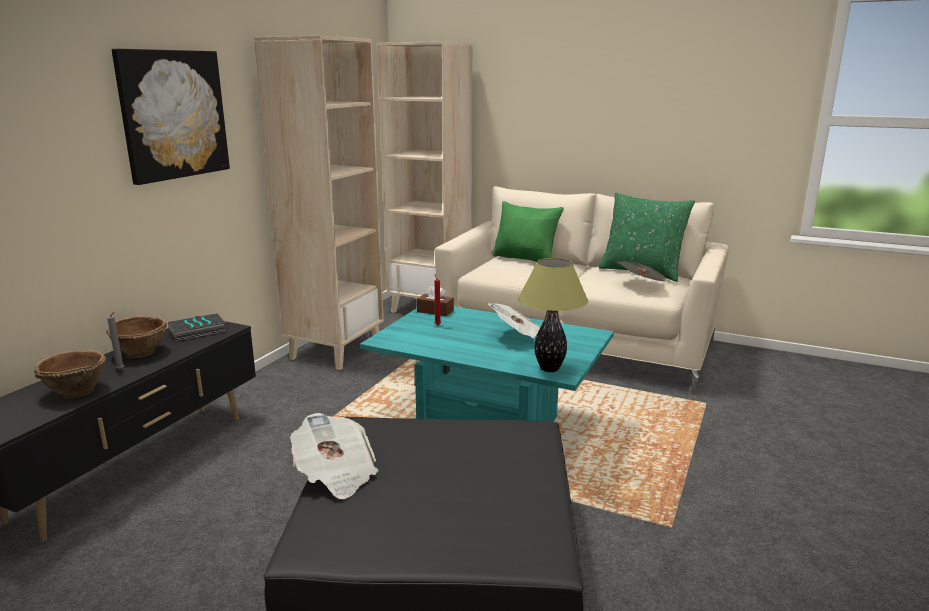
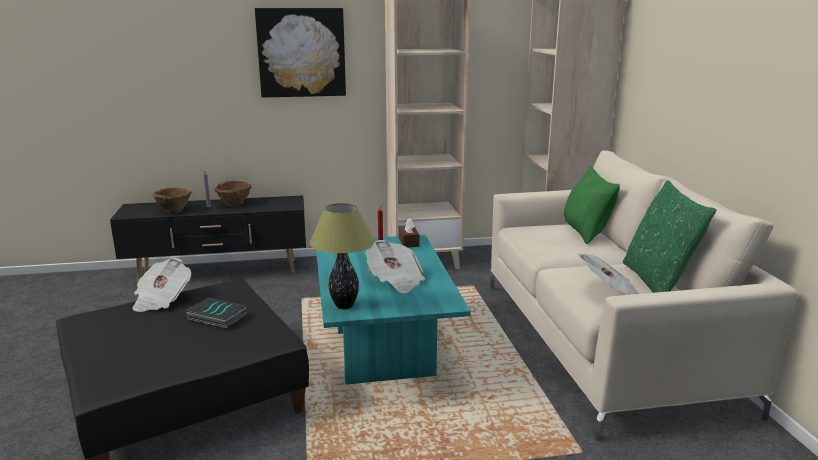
camera: 55 degrees right, 0 degrees up
book [168,313,226,341] -> book moved to [186,298,247,328]

